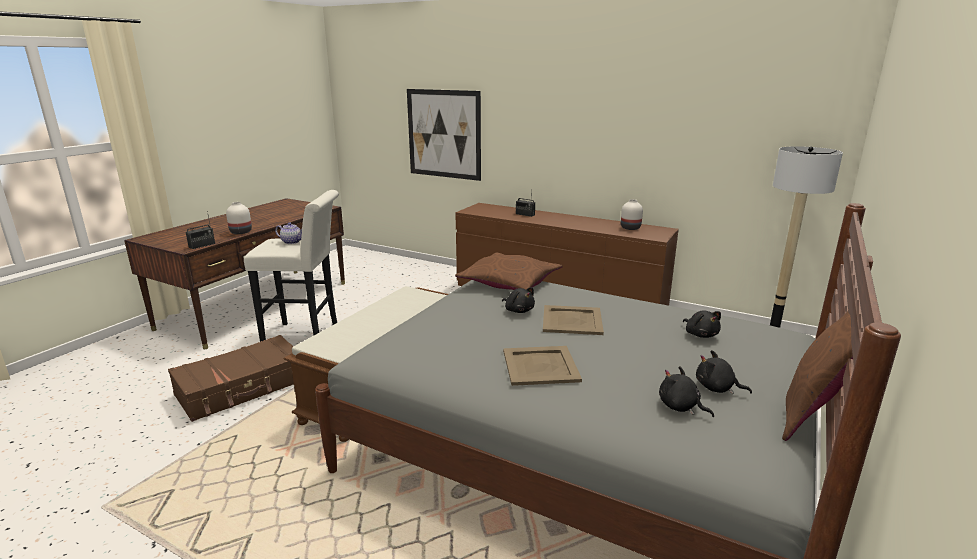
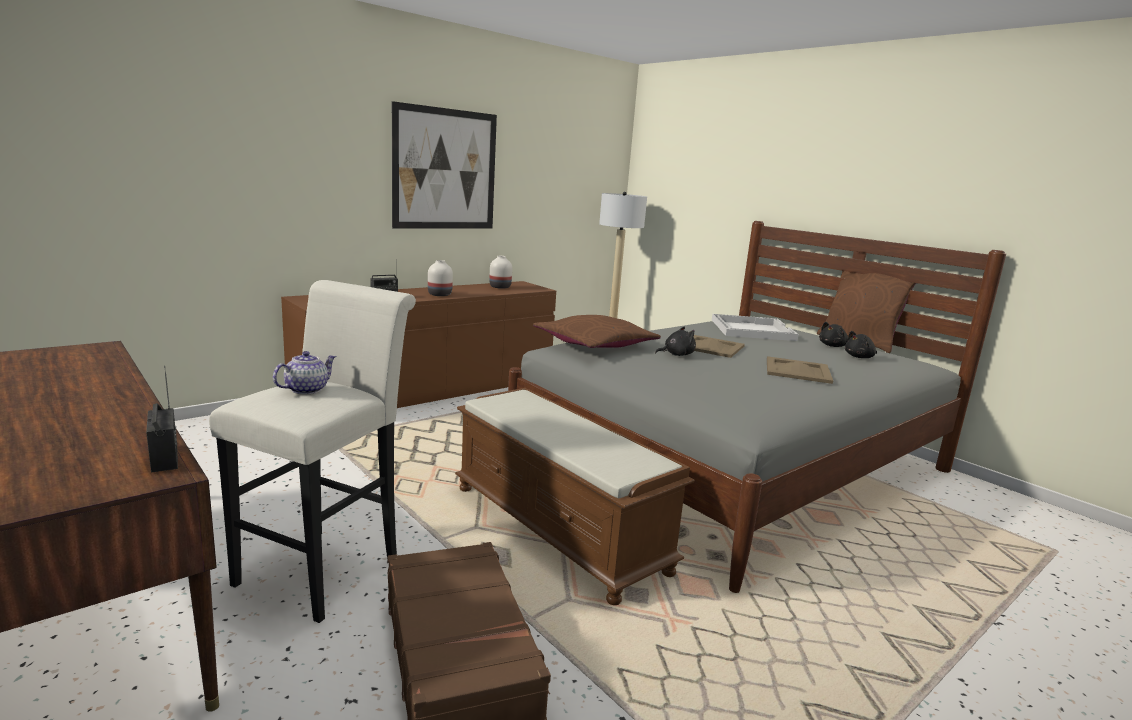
camera: 70 degrees left, 5 degrees down
white vase [226,202,252,234] -> white vase moved to [428,260,453,296]
picture [407,89,481,181] -> picture moved to [392,101,497,229]
black plush toy [683,310,721,338] -> white tray [712,314,799,341]

